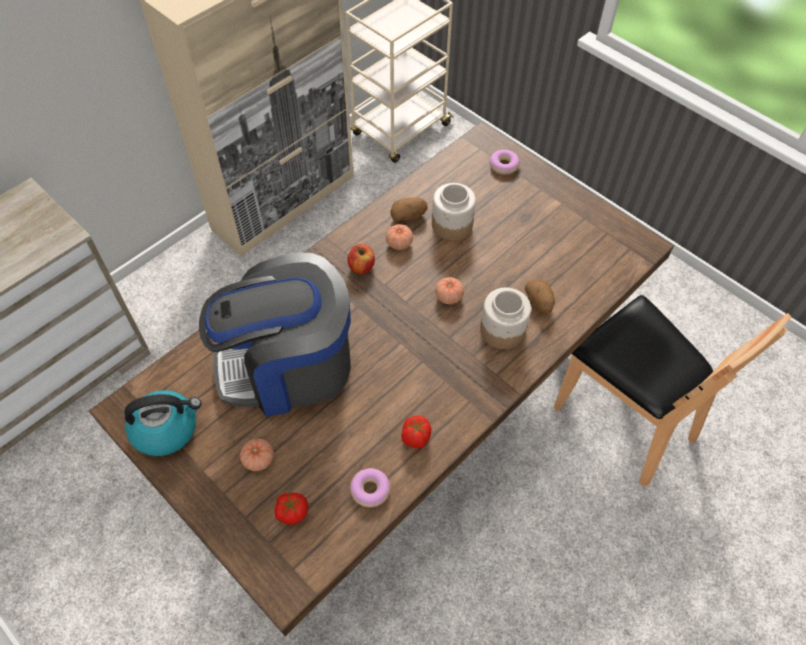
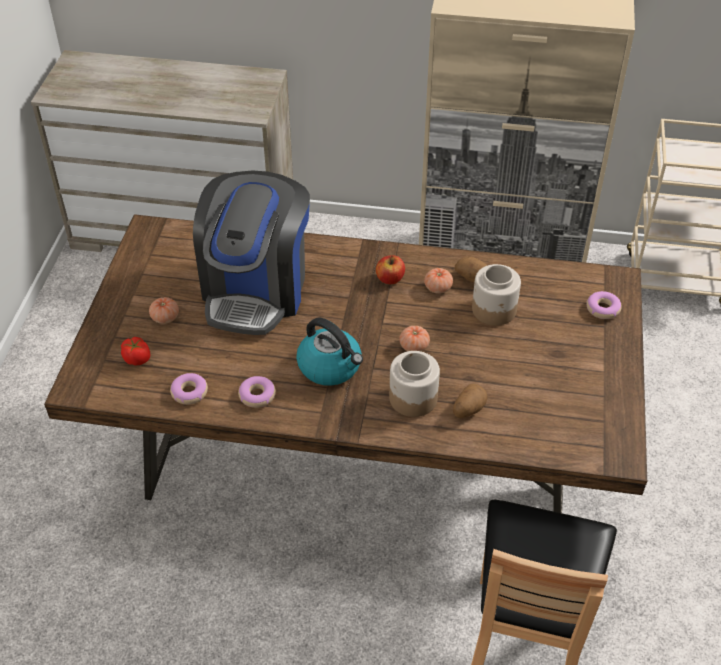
camera: 55 degrees right, 10 degrees down
kettle [124,390,201,456] -> kettle moved to [296,317,363,386]
coffee machine [199,252,351,417] -> coffee machine turned 120 degrees counterclockwise [193,171,310,335]
tomato [401,415,431,448] -> donut [238,376,276,408]

